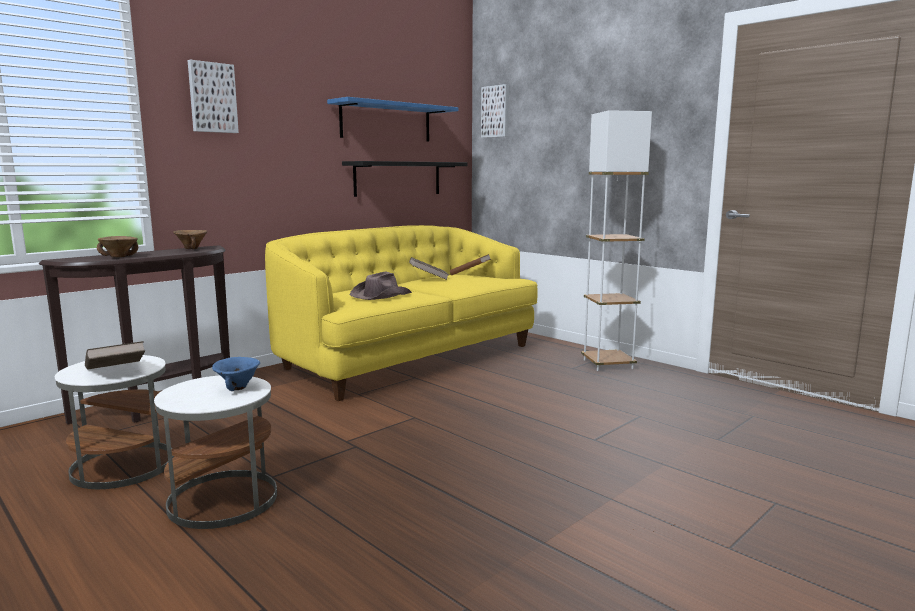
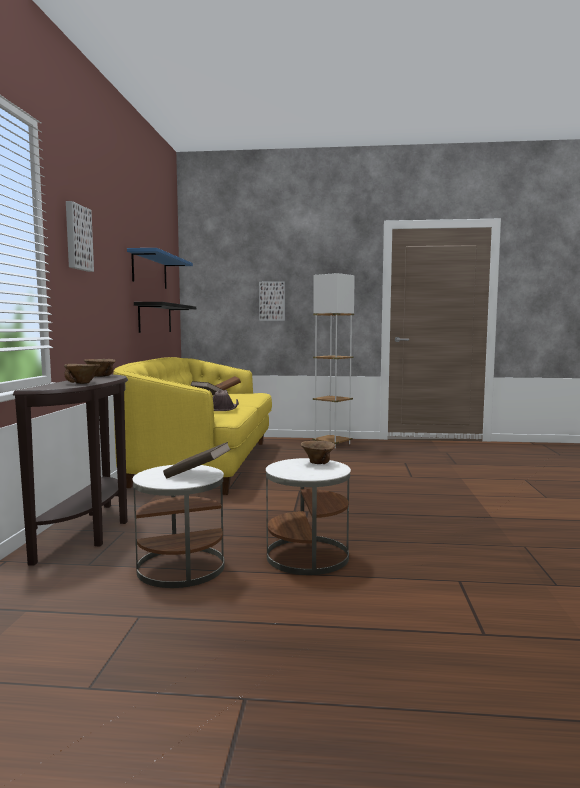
camera: 40 degrees left, 5 degrees down
blue bowl [212,357,260,391] -> brown bowl [301,441,335,464]
picture [481,84,509,138] -> picture moved to [259,281,285,321]

